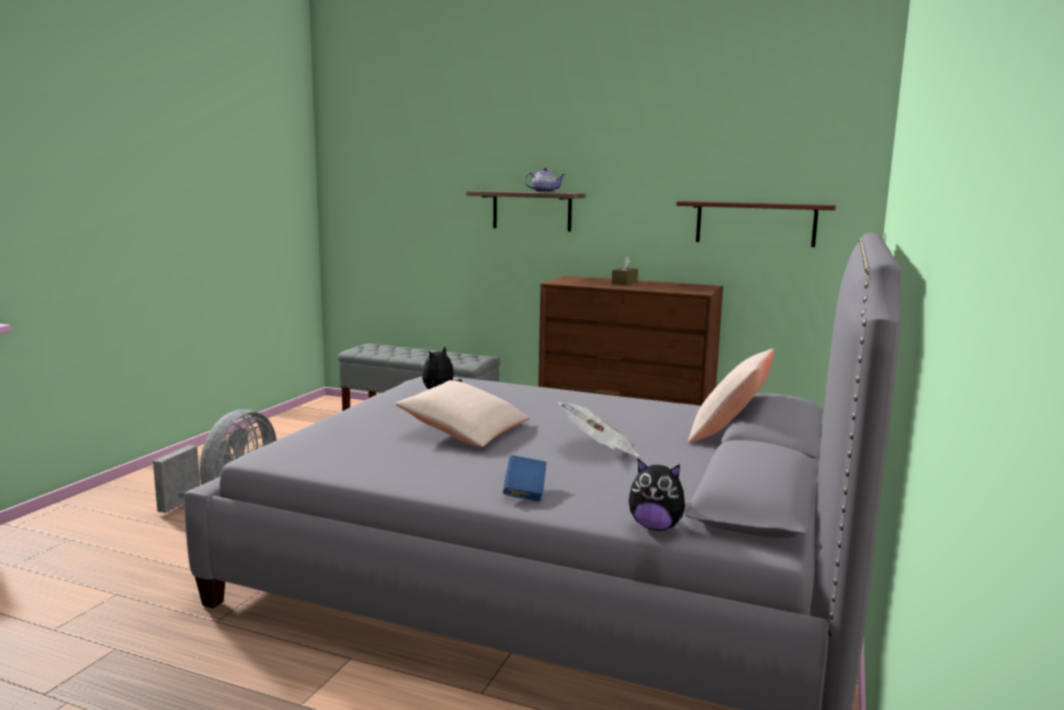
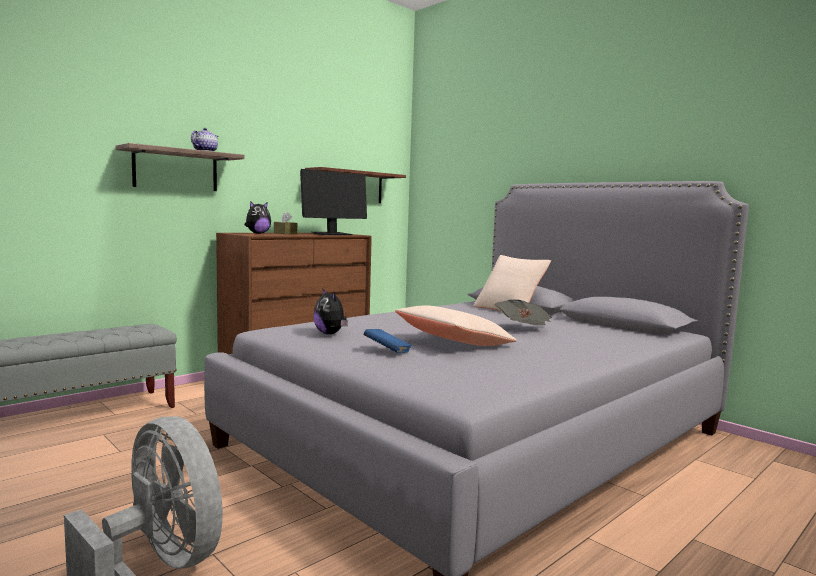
camera: 65 degrees left, 5 degrees down
blue book [503,455,547,501] -> blue book moved to [364,329,412,353]
plush toy [629,459,693,531] -> plush toy moved to [245,201,271,234]
none -> monitor [300,169,367,235]

